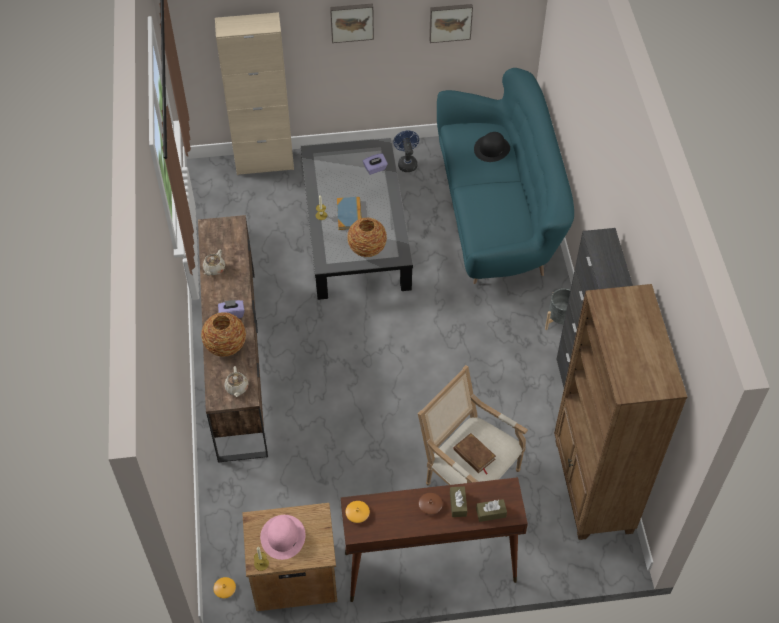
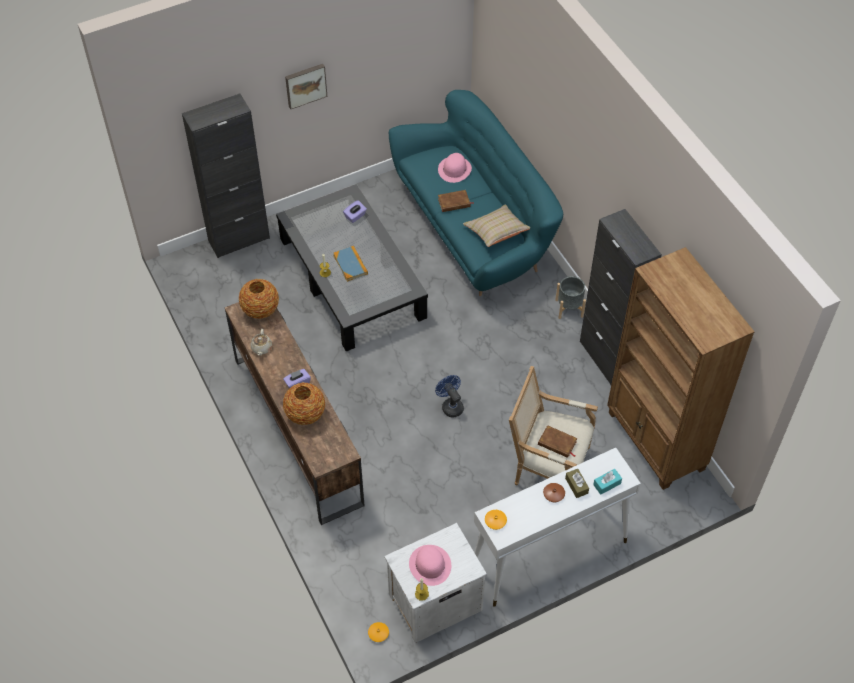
camera: 20 degrees left, 0 degrees up
beige cabinet [215,12,294,175] -> black cabinet [182,93,270,258]
beige teapot [224,366,249,397] -> none
brown nightstand [242,503,337,611] -> white nightstand [384,523,487,643]
brown console table [341,477,528,602] -> white console table [474,448,641,607]
vase [348,218,387,257] -> vase moved to [239,279,279,319]
blue fan [393,130,419,172] -> blue fan moved to [435,375,464,417]
picture [429,4,473,43] -> none
black hat [474,132,510,162] -> pink hat [438,153,472,183]
brown tissue box [476,499,507,522] -> turquoise tissue box [593,469,622,495]
none -> brown book [438,190,474,212]
none -> beige pillow [463,204,530,247]

